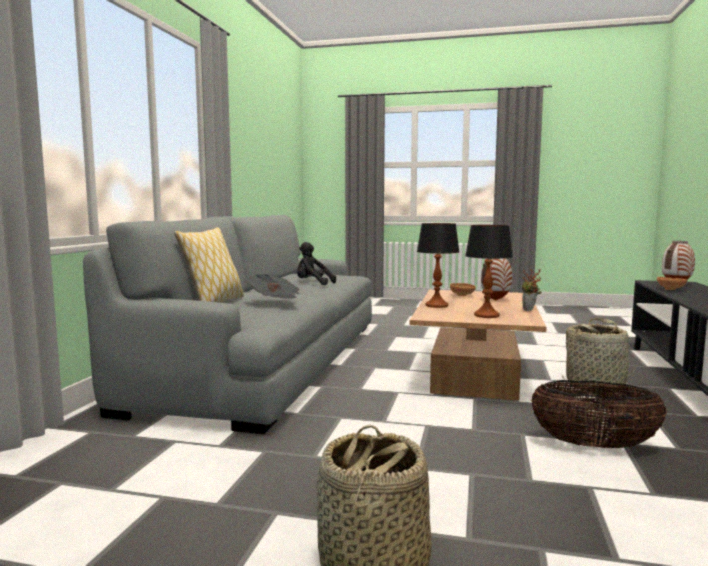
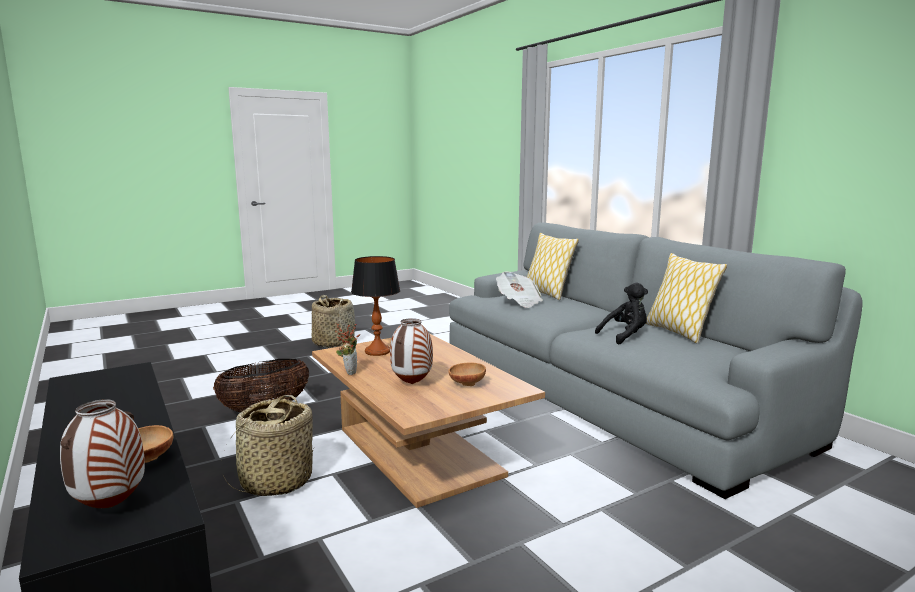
camera: 135 degrees right, 5 degrees up
table lamp [417,223,459,308] -> none
none -> pillow [646,253,727,343]

